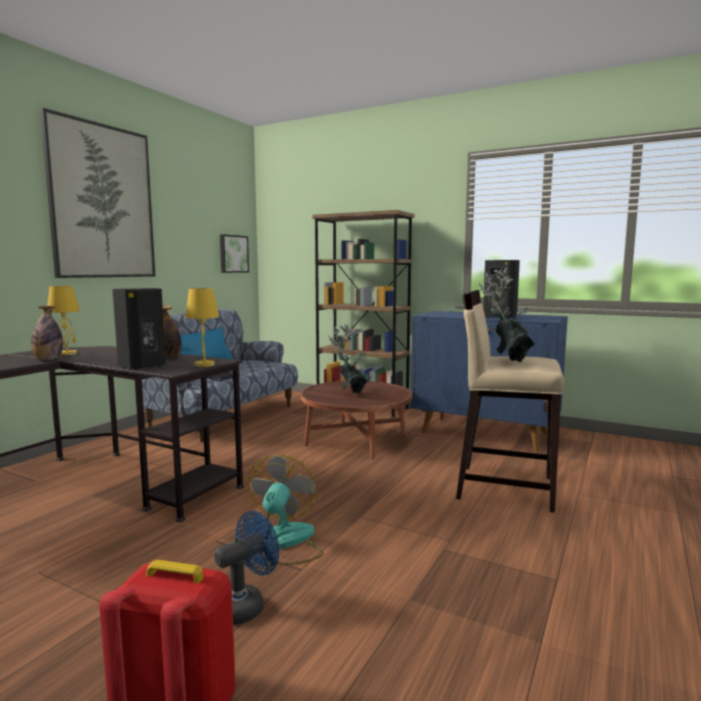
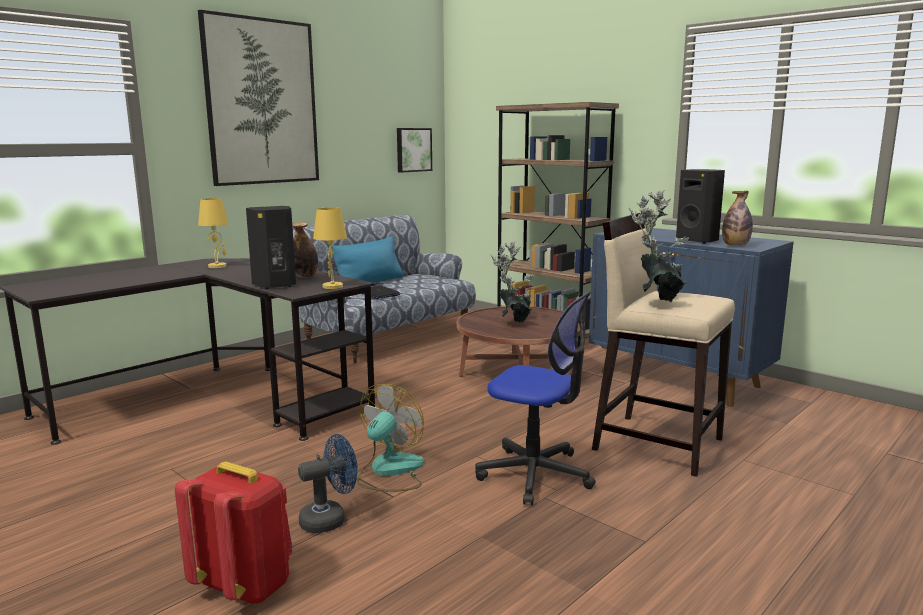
camera: 15 degrees right, 5 degrees up
bottle [31,306,63,360] -> bottle moved to [722,191,753,246]
none -> office chair [475,291,596,505]

